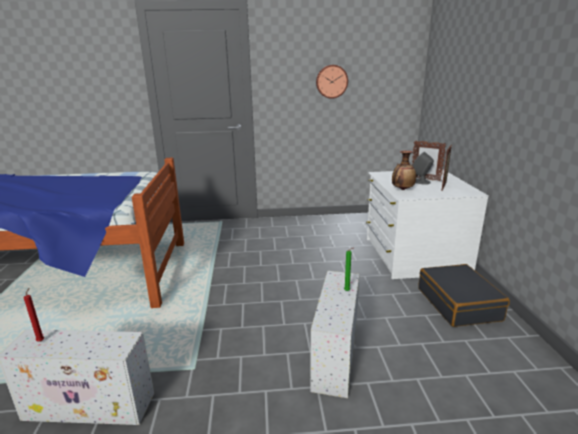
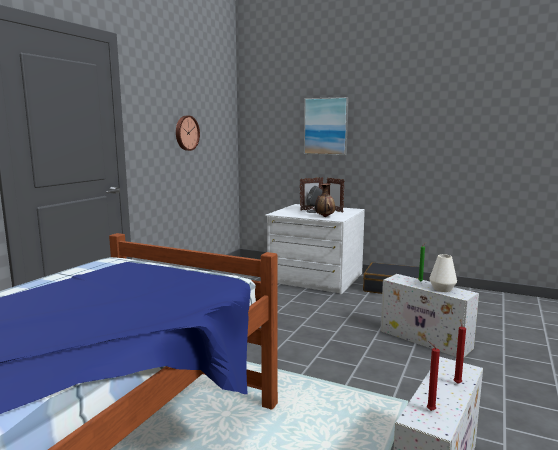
camera: 60 degrees left, 10 degrees down
none -> picture [304,97,349,155]
none -> white vase [429,254,457,292]
none -> red candle [454,319,466,384]

